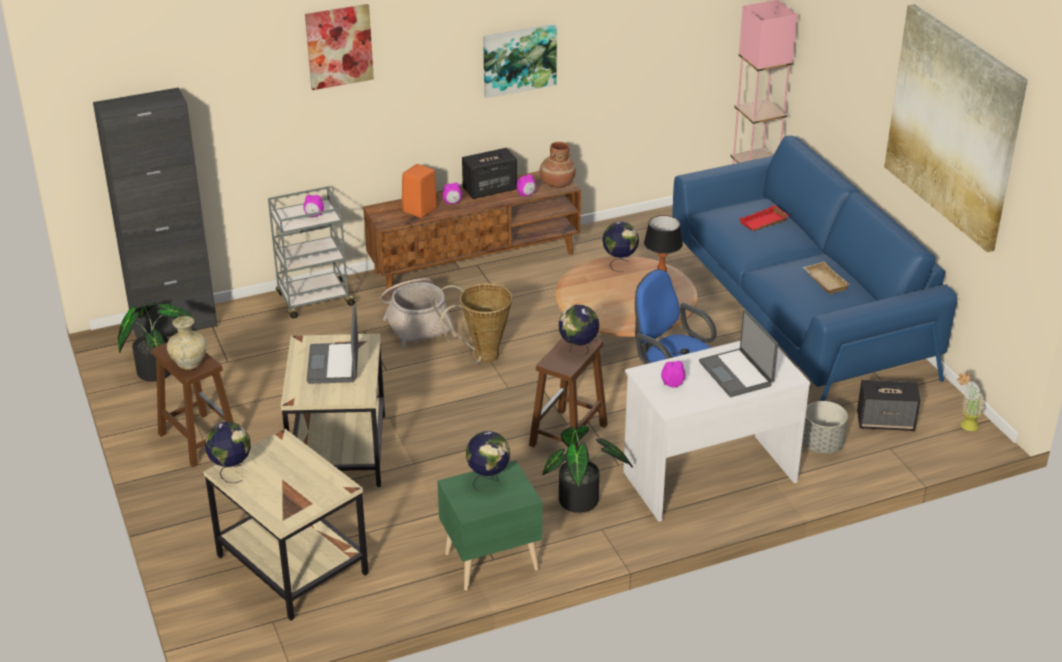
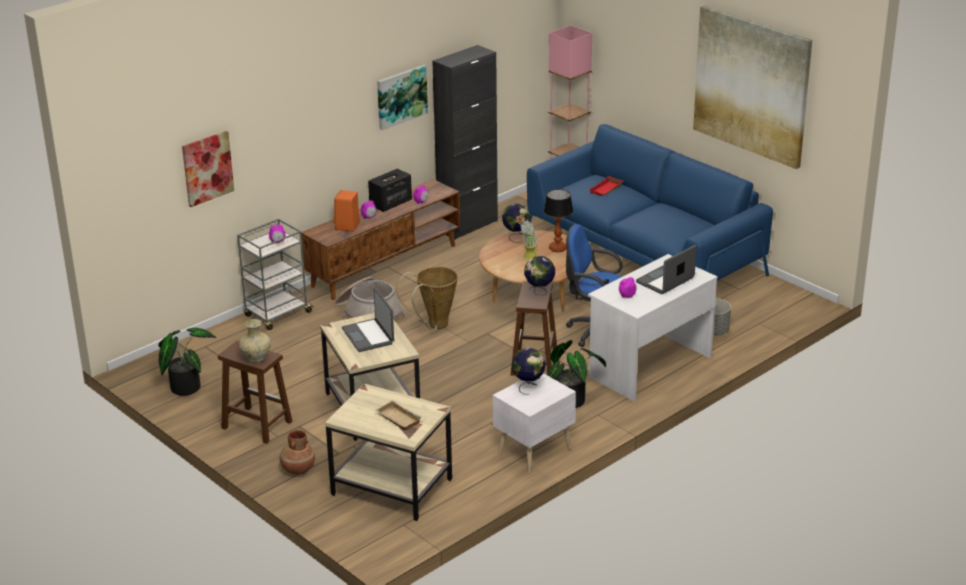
camera: 20 degrees left, 5 degrees down
black cabinet [93,87,218,339] -> black cabinet moved to [432,45,498,240]
globe [205,421,251,483] -> none
picture [305,4,374,90] -> picture moved to [182,131,234,207]
green nightstand [437,460,543,591] -> white nightstand [493,373,576,473]
brown vase [540,142,576,188] -> brown vase moved to [280,430,315,475]
laptop [699,310,778,397] -> laptop turned 90 degrees clockwise [636,245,697,294]
beige tray [803,261,850,294] -> beige tray moved to [375,400,422,430]
speaker [857,380,920,431] -> none
potted plant [957,372,985,431] -> potted plant moved to [516,214,539,259]

